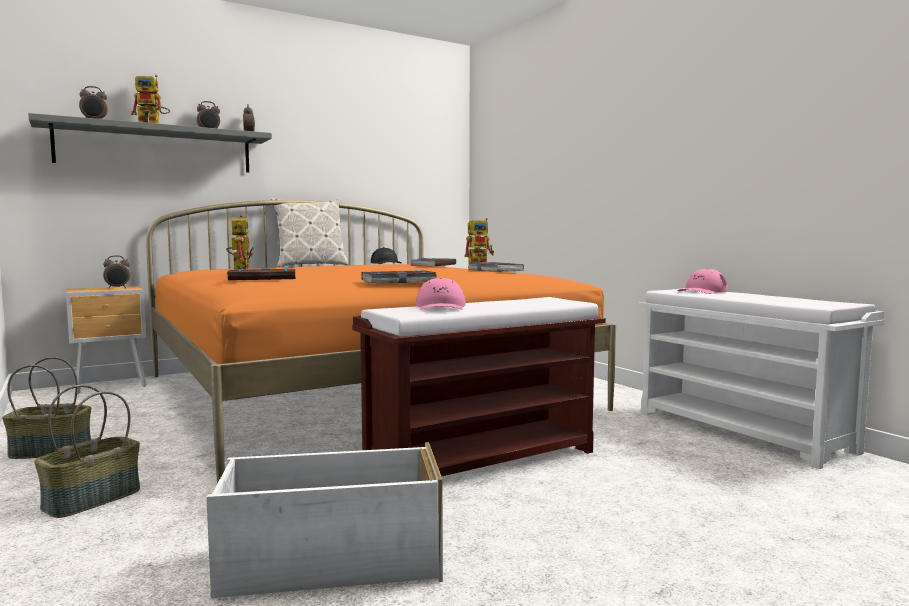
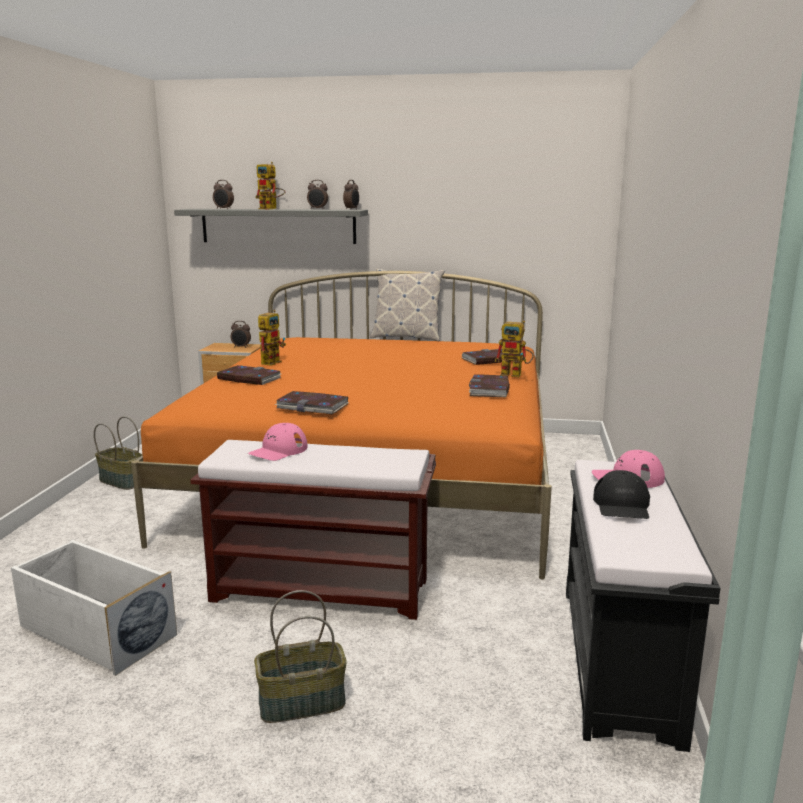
camera: 40 degrees right, 10 degrees up
basket [34,385,140,518] -> basket moved to [254,590,347,723]
black cap [371,247,402,264] -> black cap moved to [593,470,650,519]
white bench [639,288,884,469] -> black bench [566,460,720,752]

